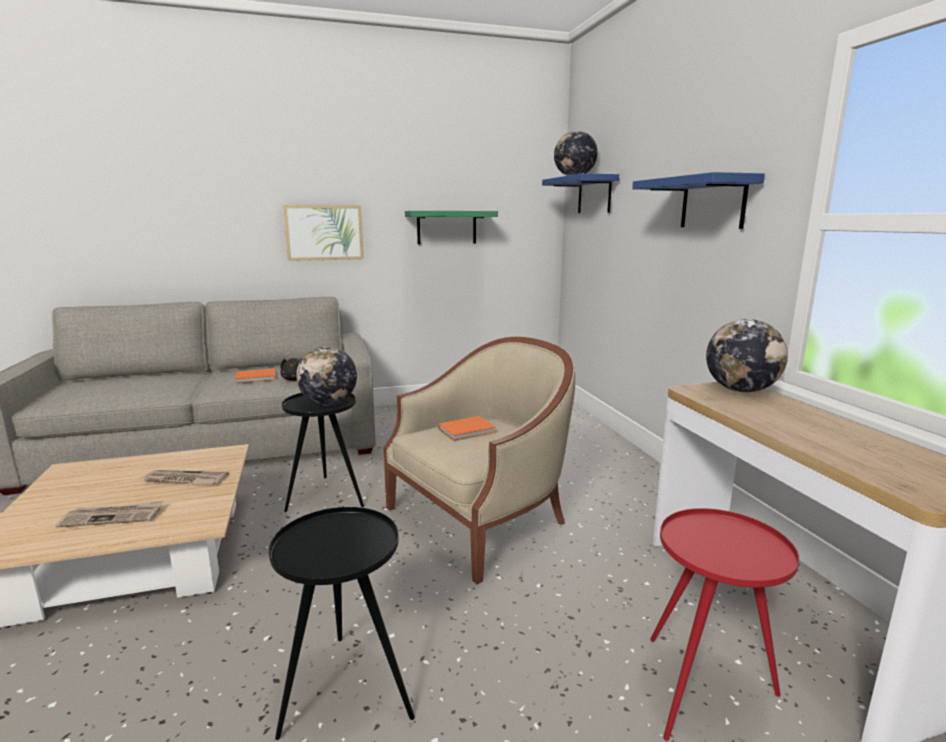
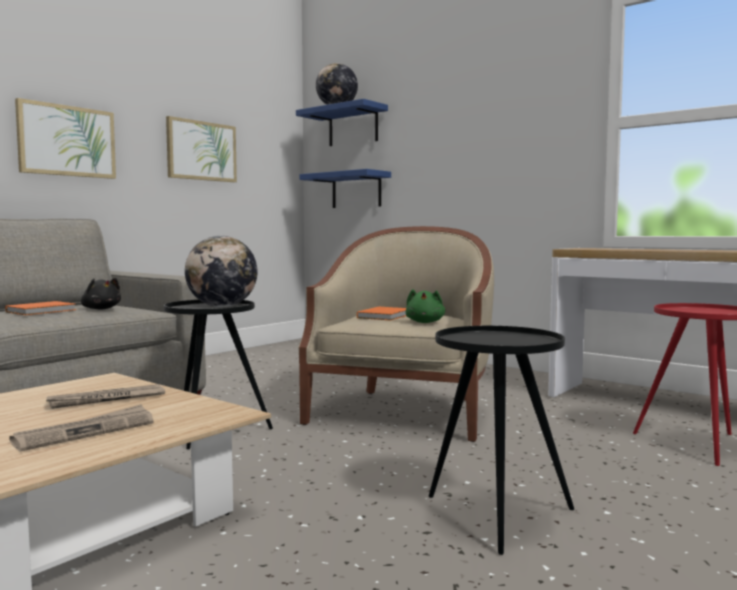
camera: 35 degrees left, 10 degrees down
green shelf [405,211,498,244] -> picture [166,116,237,182]
blue shelf [632,172,765,229] -> blue shelf moved to [299,169,391,208]
globe [706,319,788,392] -> none
none -> green plush toy [406,289,445,323]

